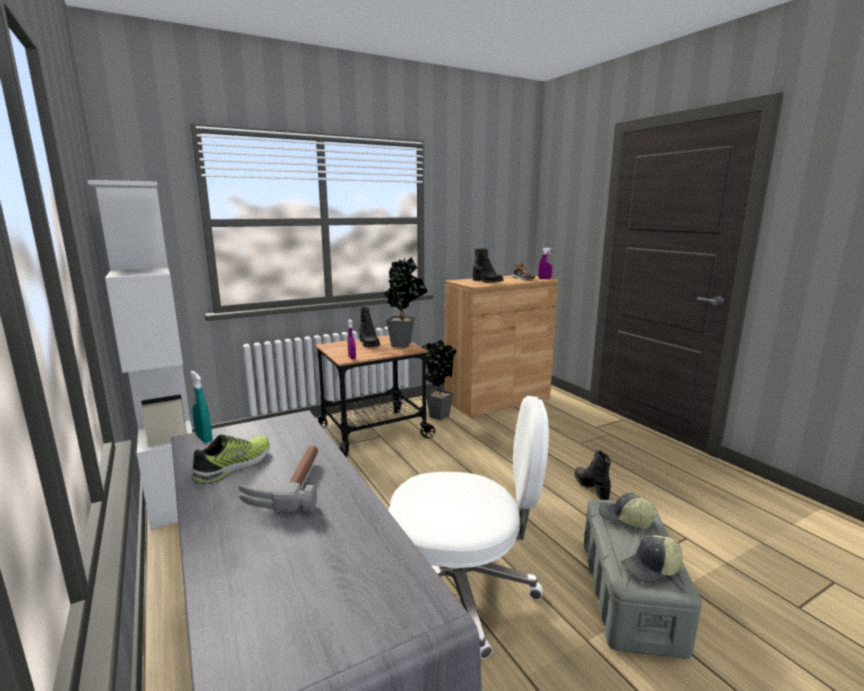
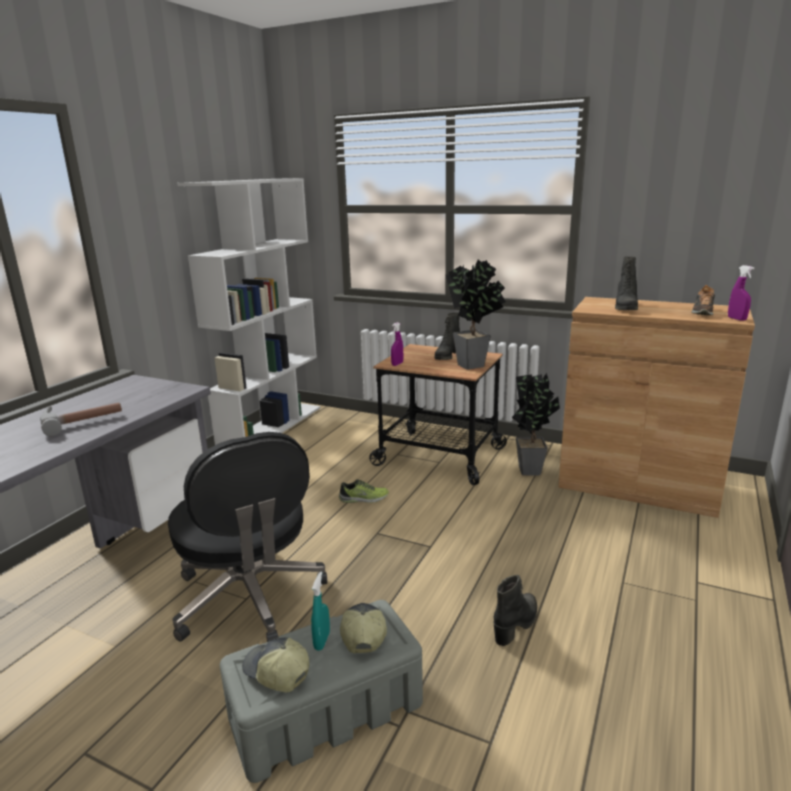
camera: 55 degrees right, 5 degrees up
turquoise spray bottle [190,371,212,443] -> turquoise spray bottle moved to [311,572,330,651]
shoe [191,435,270,484] -> shoe moved to [339,479,389,503]
white office chair [388,396,549,659] -> black office chair [168,432,327,642]

